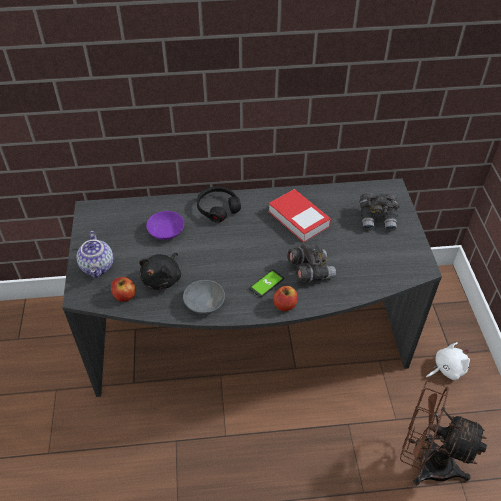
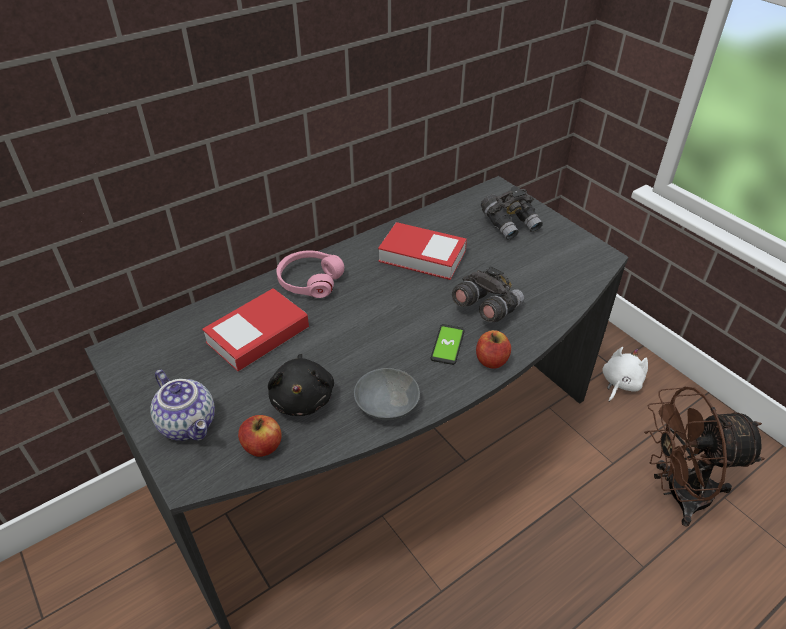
camera: 30 degrees left, 5 degrees down
purple bowl [146,211,184,240] -> book [202,288,309,371]
black headphones [197,187,241,223] -> pink headphones [276,250,344,298]

